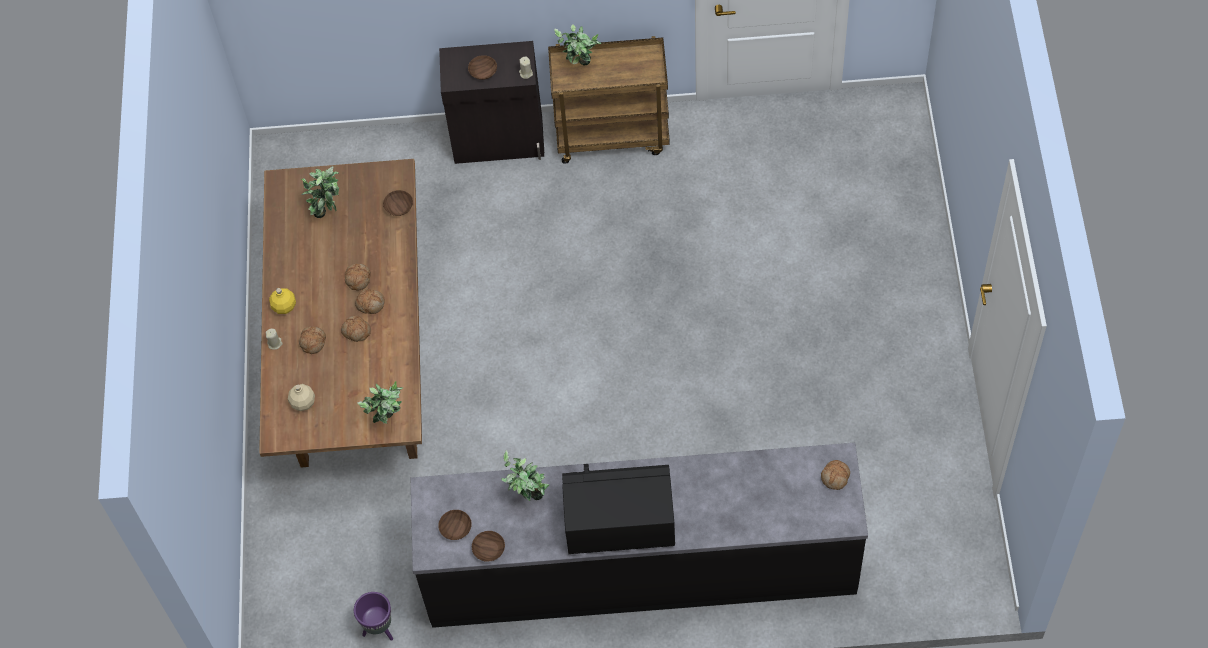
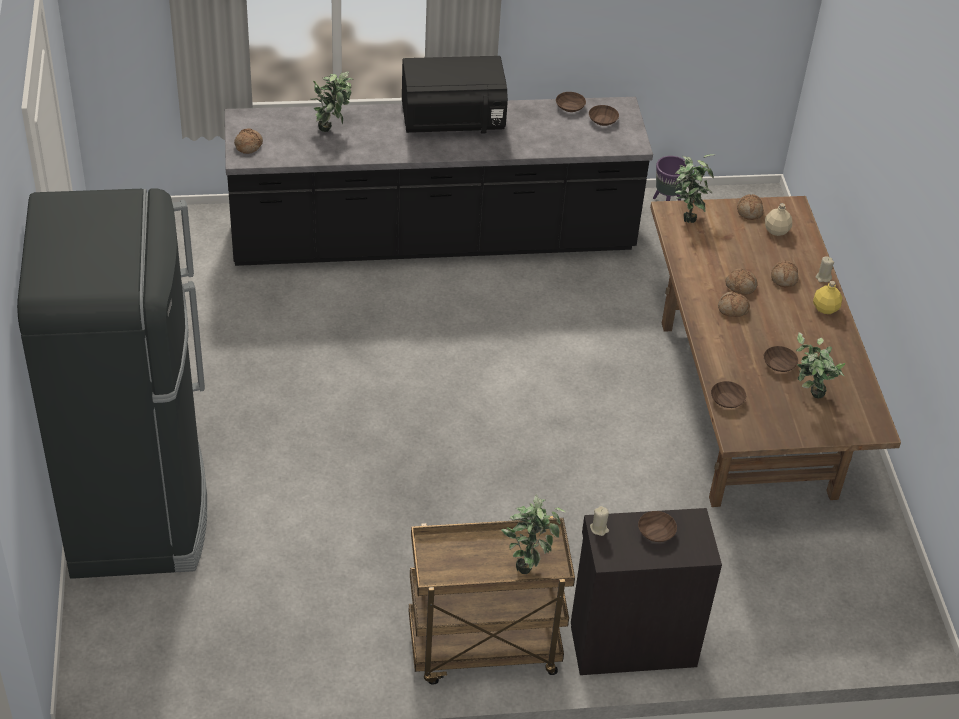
camera: 170 degrees right, 15 degrees down
bread [345,264,371,291] -> bread moved to [737,194,764,220]
potted plant [501,450,549,501] -> potted plant moved to [310,71,354,132]
none -> black fridge [17,188,207,579]
none -> brown bowl [764,346,798,372]

